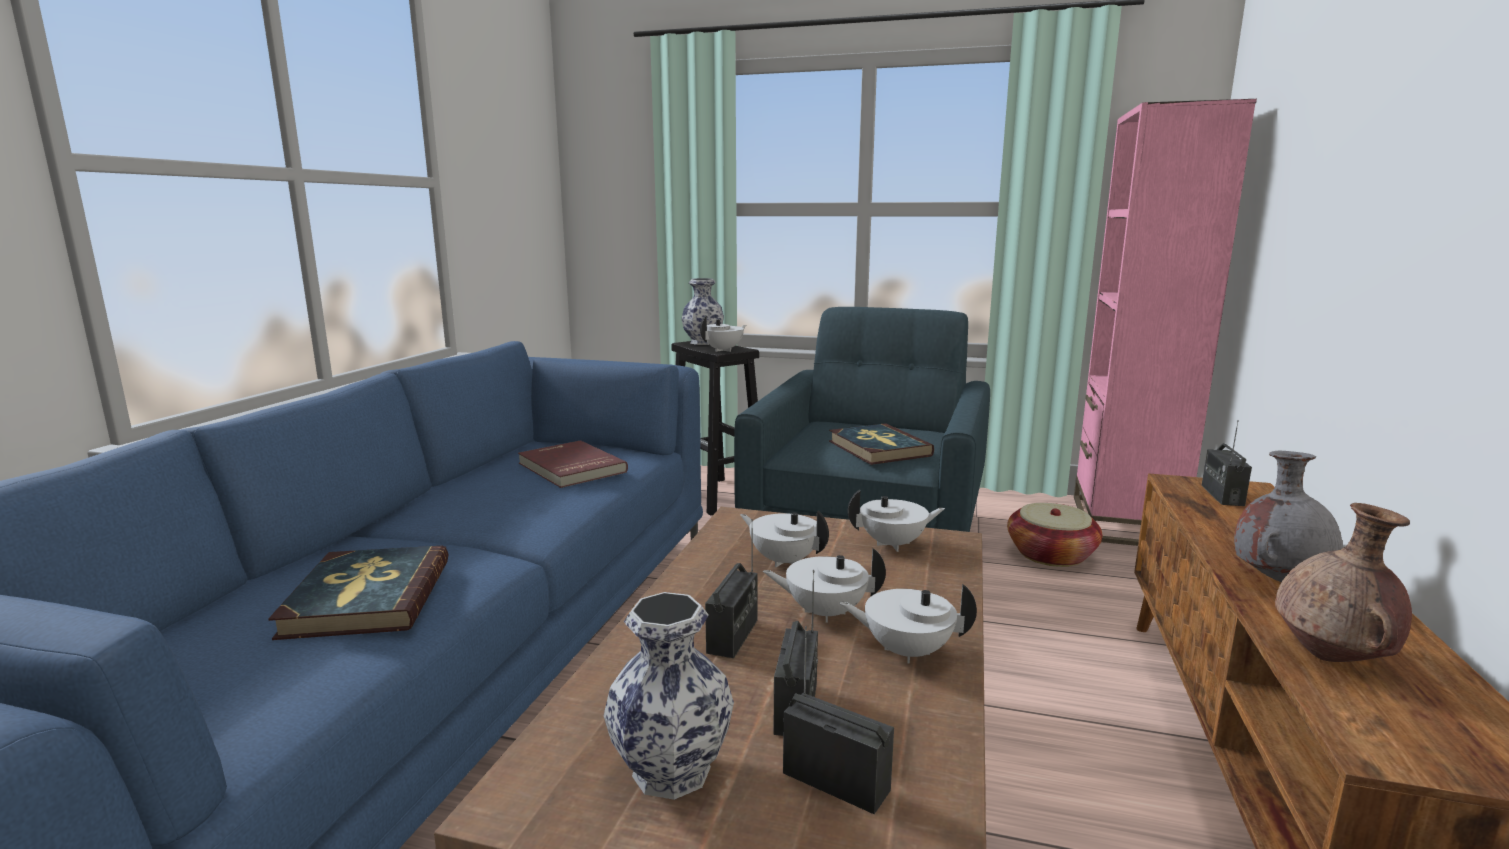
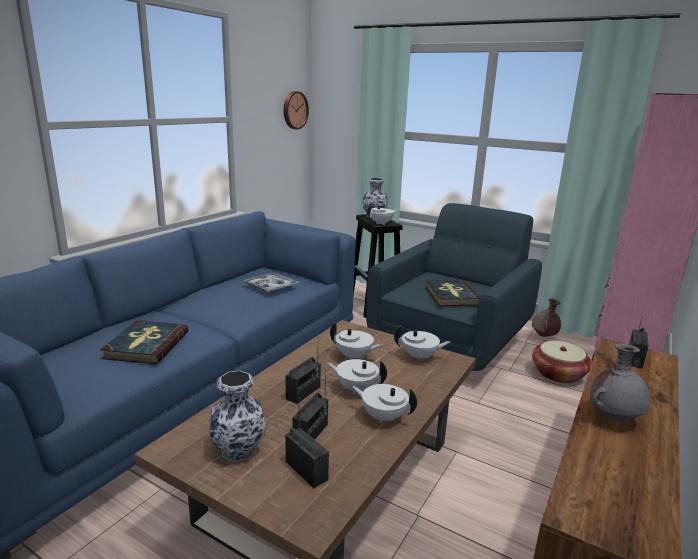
camera: 15 degrees right, 5 degrees up
red book [518,440,628,488] -> tray [243,273,300,292]
white teapot [740,511,829,567] -> white teapot turned 150 degrees clockwise [330,322,383,360]
brown vase [1275,503,1412,662] -> brown vase moved to [532,298,561,337]
none -> wall clock [283,91,309,129]

